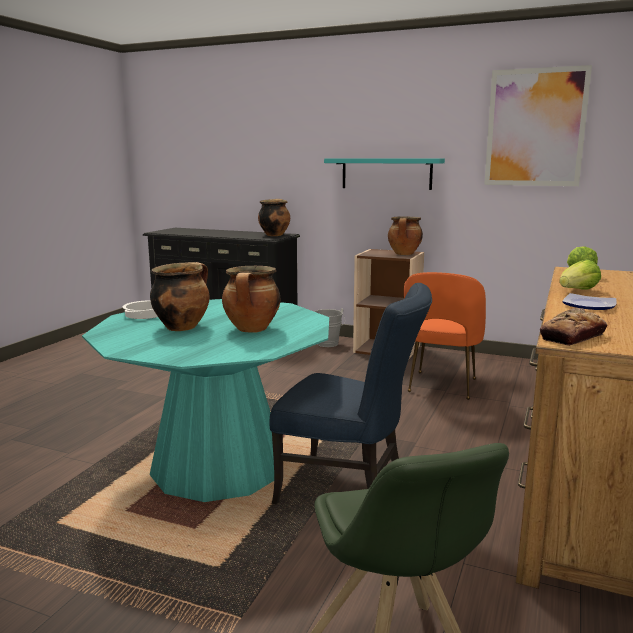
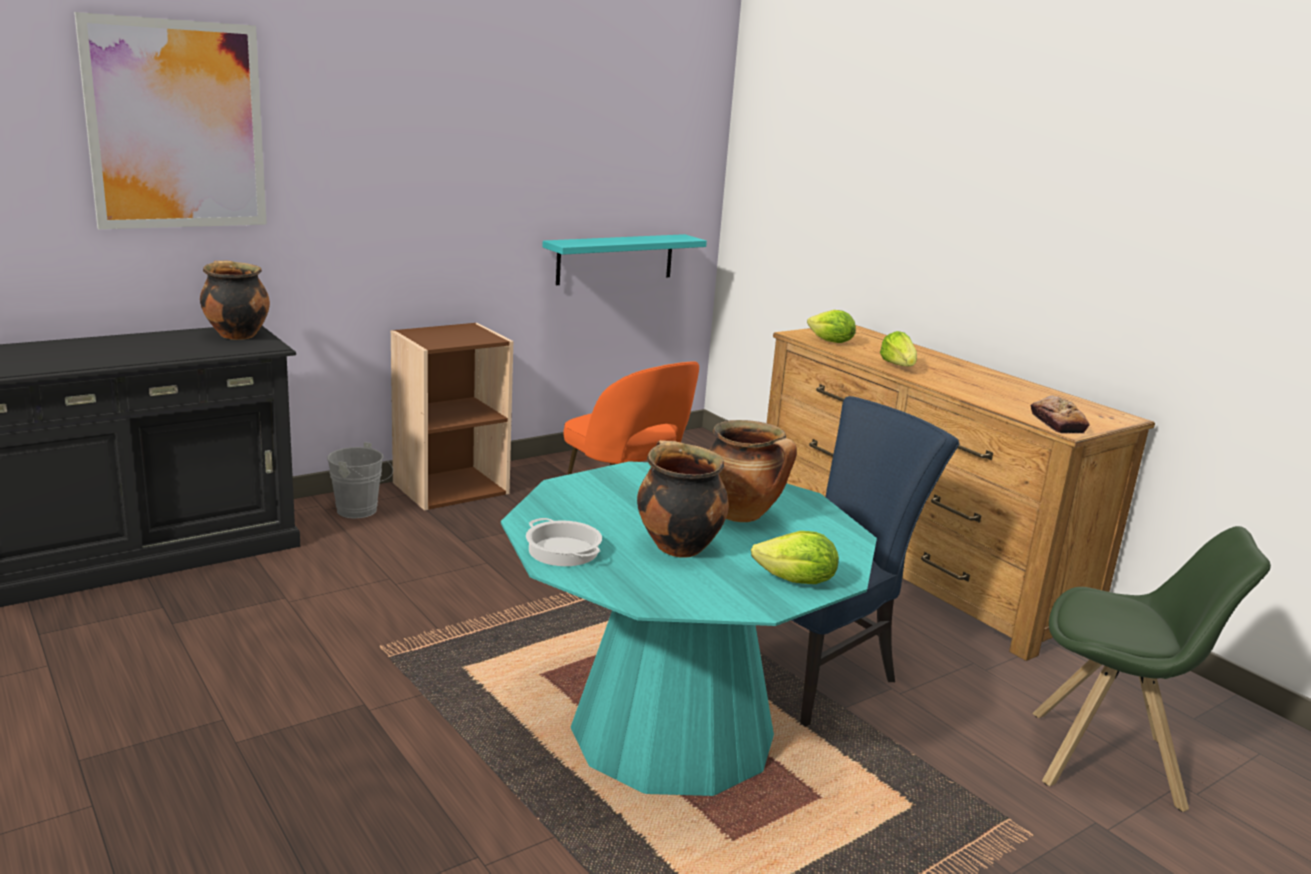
camera: 60 degrees left, 5 degrees up
turquoise shelf [324,158,445,190] -> turquoise shelf moved to [542,234,707,285]
cooking pot [388,216,423,255] -> none
picture [484,65,592,186] -> picture moved to [74,12,267,229]
plate [563,293,617,310] -> none
none -> lettuce [751,531,839,584]

